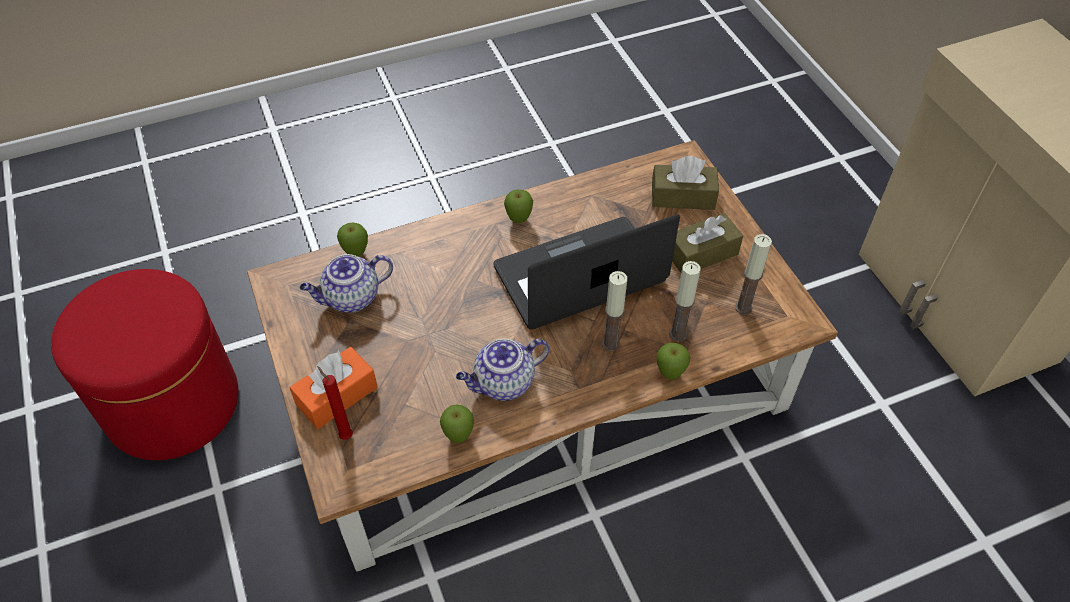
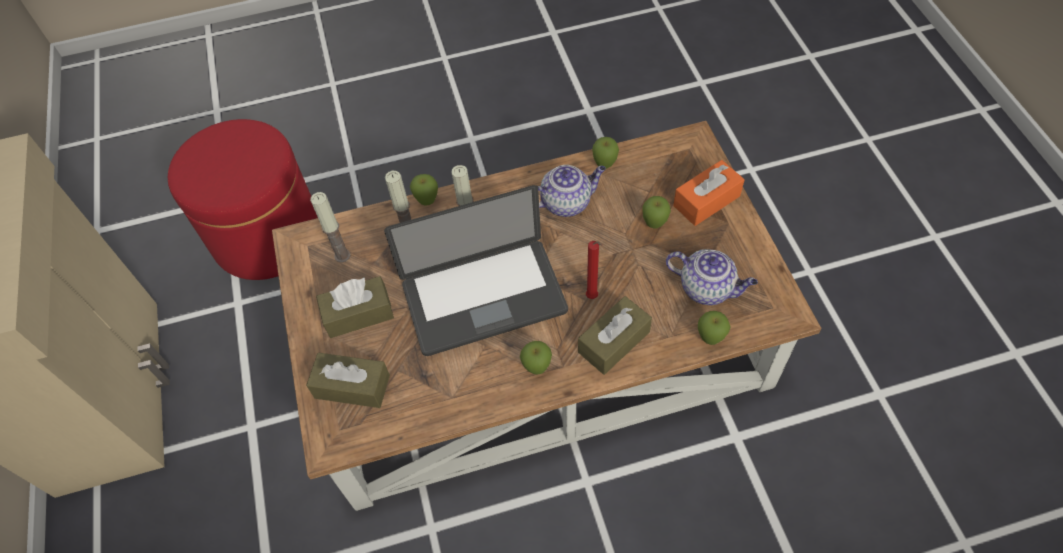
camera: 170 degrees left, 5 degrees up
red ottoman [51,269,238,460] -> red ottoman moved to [168,119,318,280]
teapot [300,254,393,313] -> teapot turned 45 degrees clockwise [666,249,758,305]
red candle [317,366,353,440] -> red candle moved to [586,241,602,299]
none -> brown tissue box [578,296,652,375]
none -> apple [642,196,671,228]

